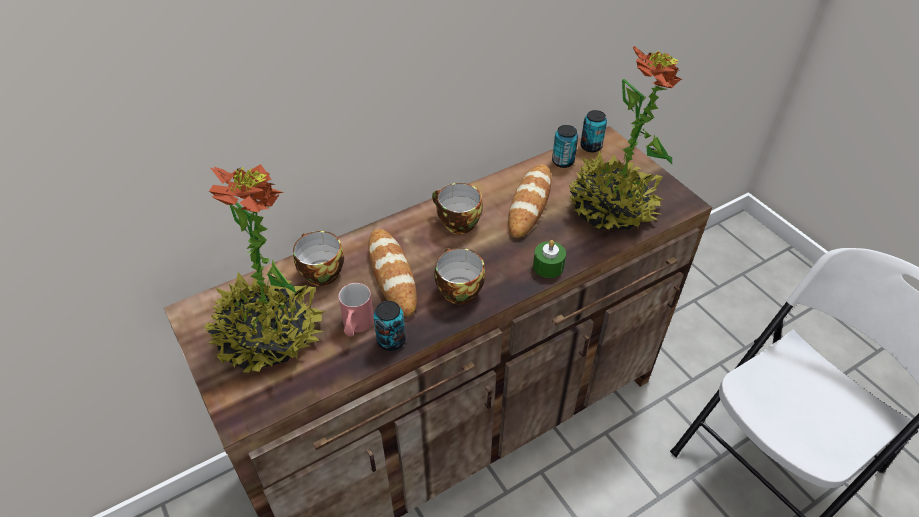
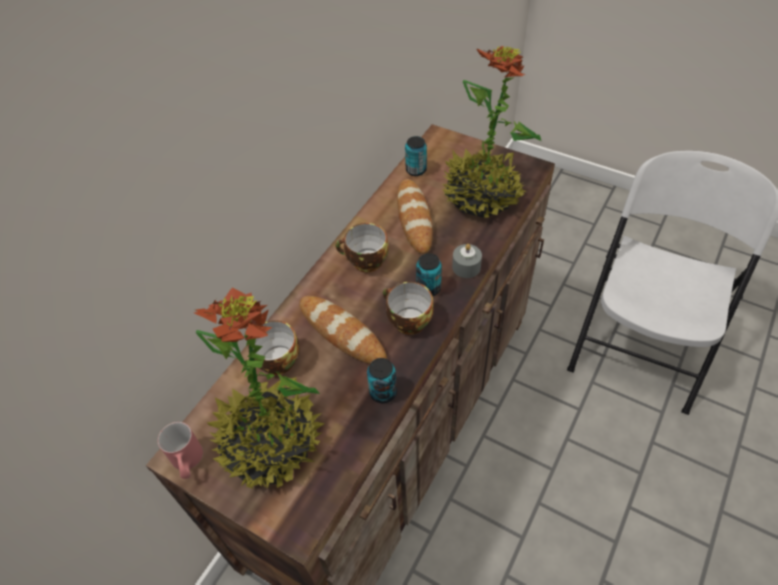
camera: 25 degrees left, 5 degrees up
red mug [338,283,374,337] -> red mug moved to [158,422,203,479]
green candle [533,240,566,278] -> grey candle [452,244,482,278]
can [580,110,607,152] -> can moved to [416,253,442,296]

